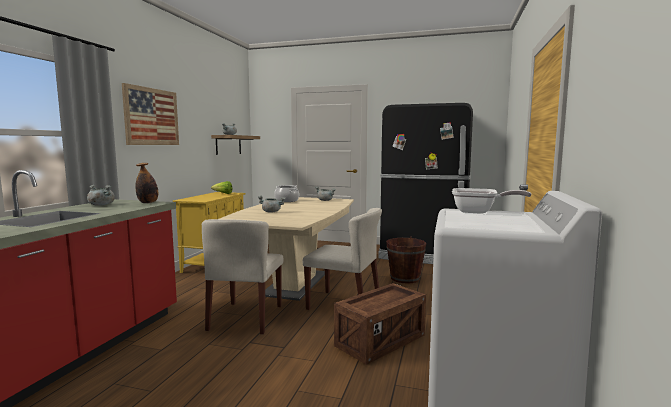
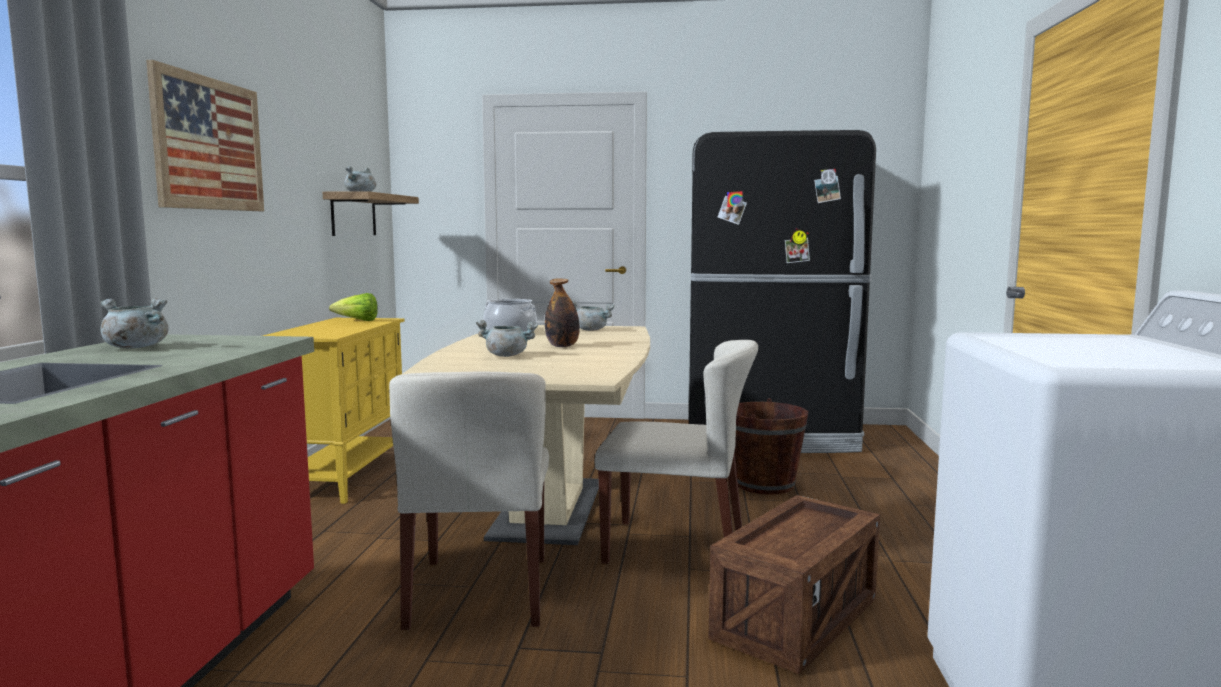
camera: 10 degrees left, 0 degrees up
bottle [135,163,158,203] -> bottle moved to [545,278,580,347]
frying pan [452,188,532,214] -> none

